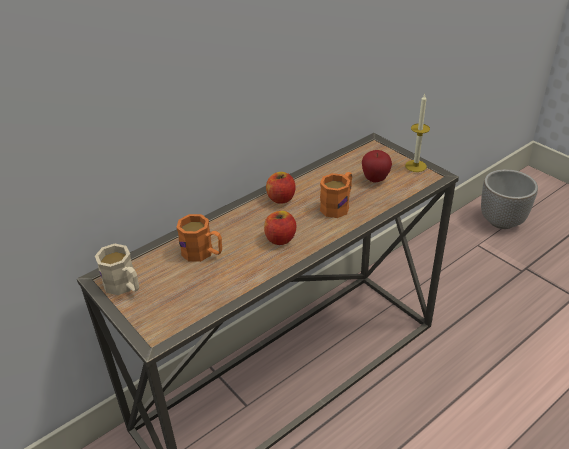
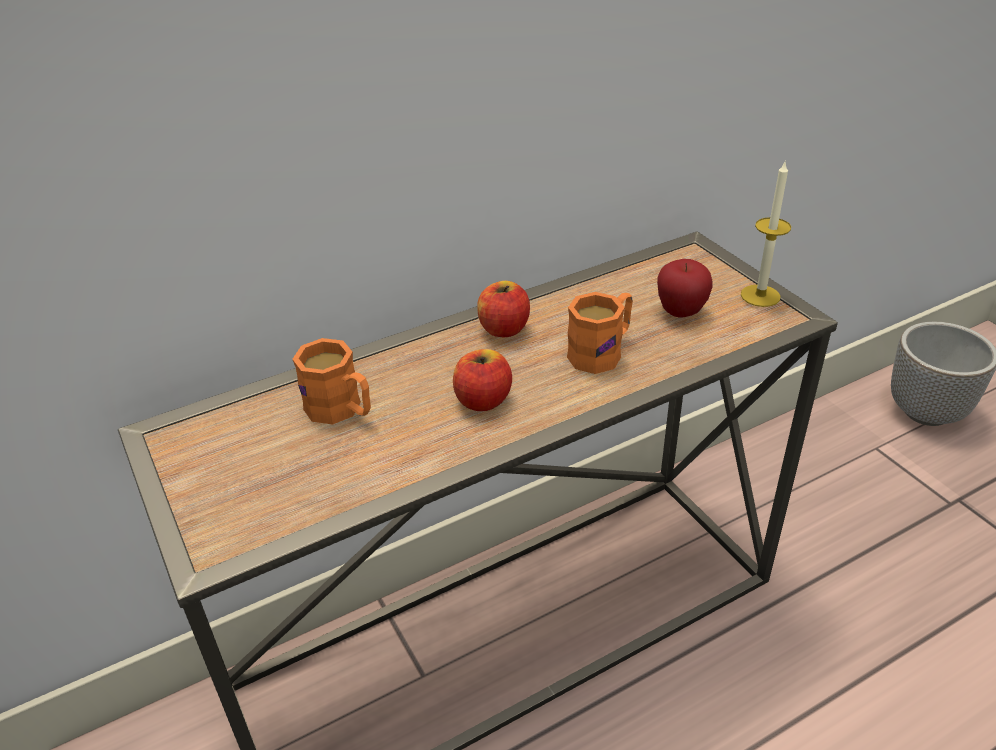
camera: 10 degrees right, 0 degrees up
beige mug [95,244,139,295] -> none

